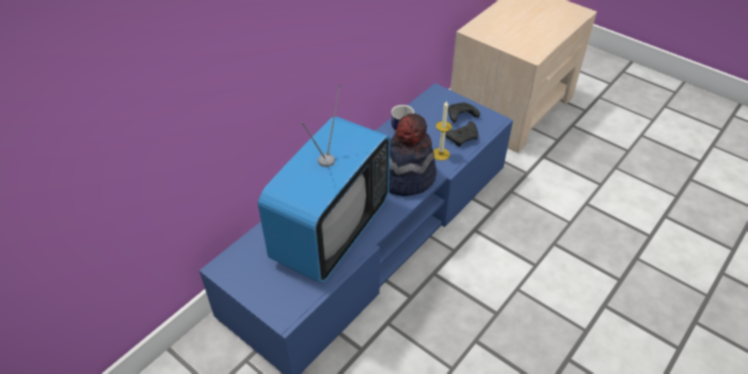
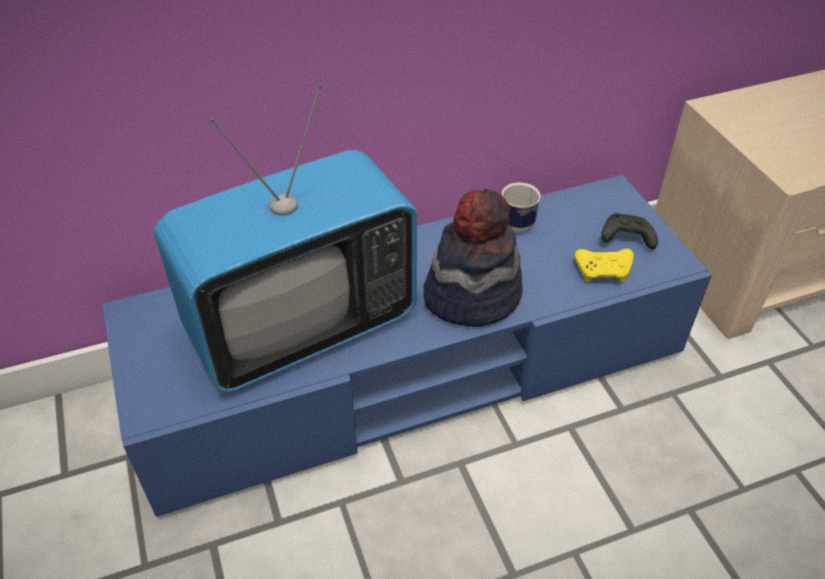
camera: 30 degrees right, 0 degrees up
candle [433,100,452,161] -> none
black game controller [445,121,478,147] -> yellow game controller [575,248,634,282]

